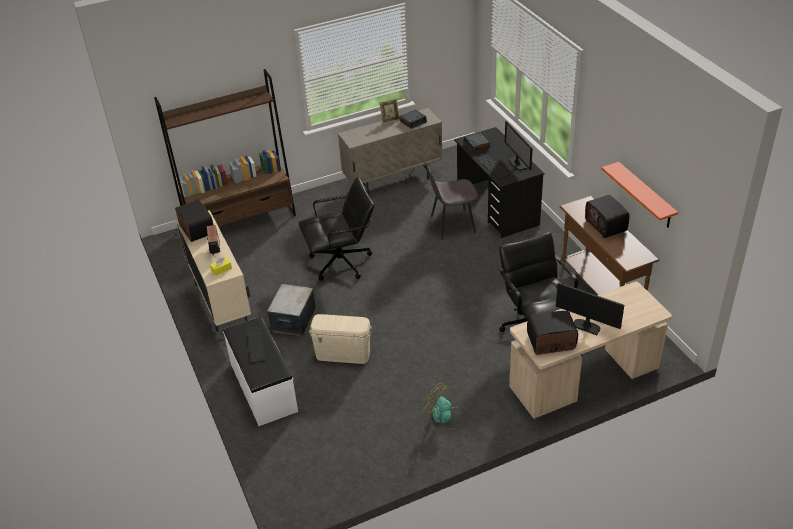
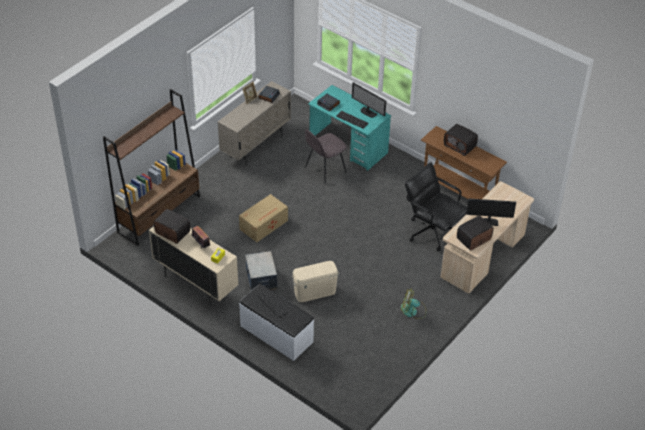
camera: 30 degrees left, 5 degrees up
black office chair [299,177,374,281] -> cardboard box [239,194,288,242]
black desk [454,127,544,238] -> turquoise desk [308,85,391,171]
orange shelf [601,162,678,228] -> none

